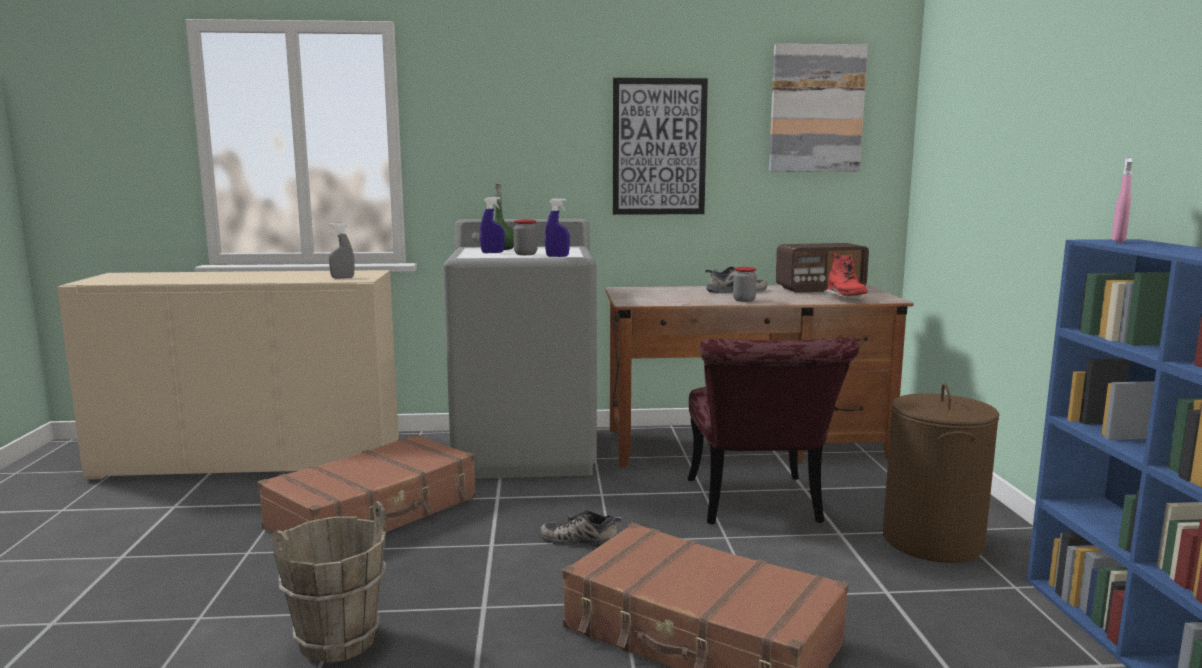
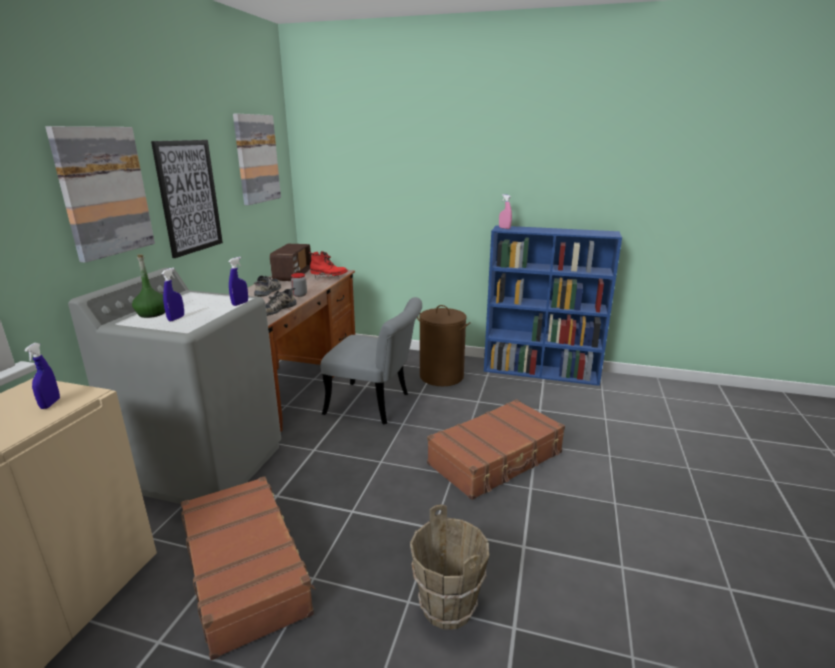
camera: 70 degrees left, 10 degrees up
grey spray bottle [329,223,354,278] -> blue spray bottle [24,343,60,409]
jar [513,219,538,255] -> none
shoe [540,510,623,547] -> shoe moved to [265,287,297,316]
red chair [688,338,859,525] -> grey chair [321,297,422,424]
none -> picture [45,126,155,263]

